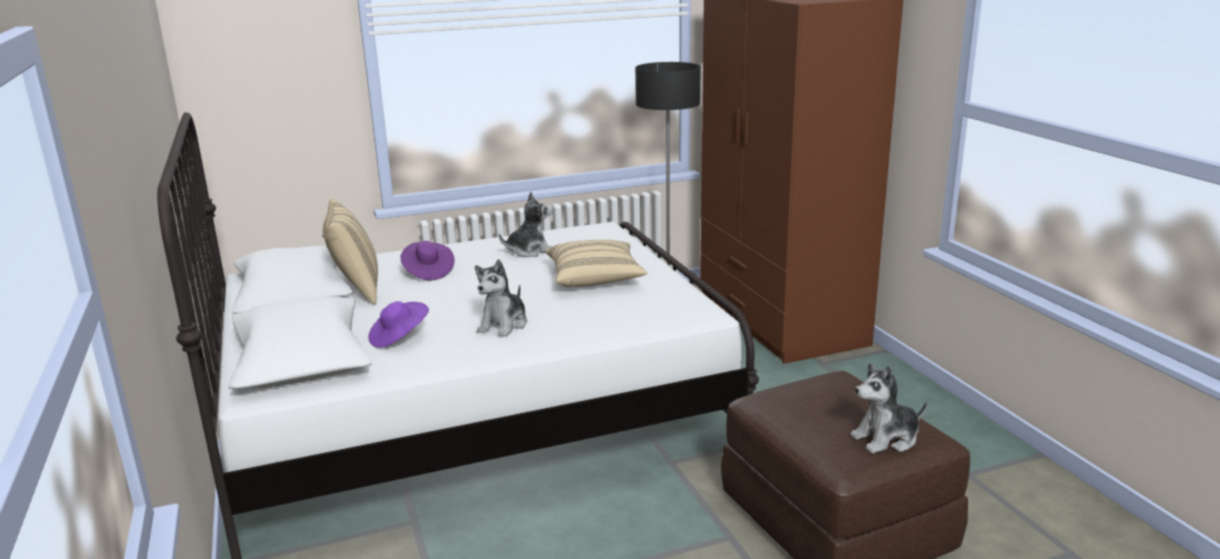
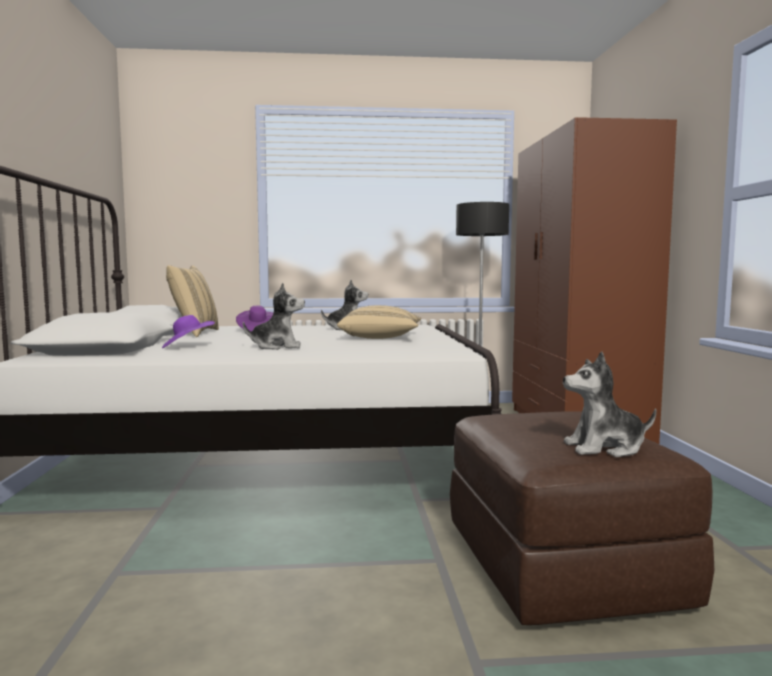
camera: 15 degrees right, 15 degrees down
plush toy [475,259,527,337] -> plush toy turned 135 degrees counterclockwise [243,283,305,350]

